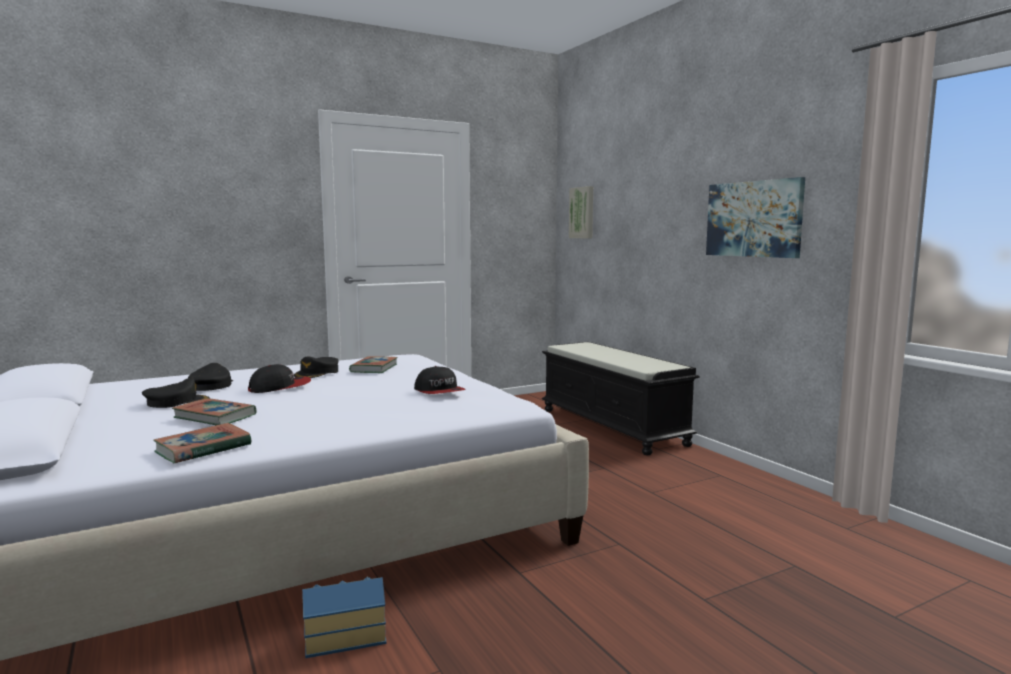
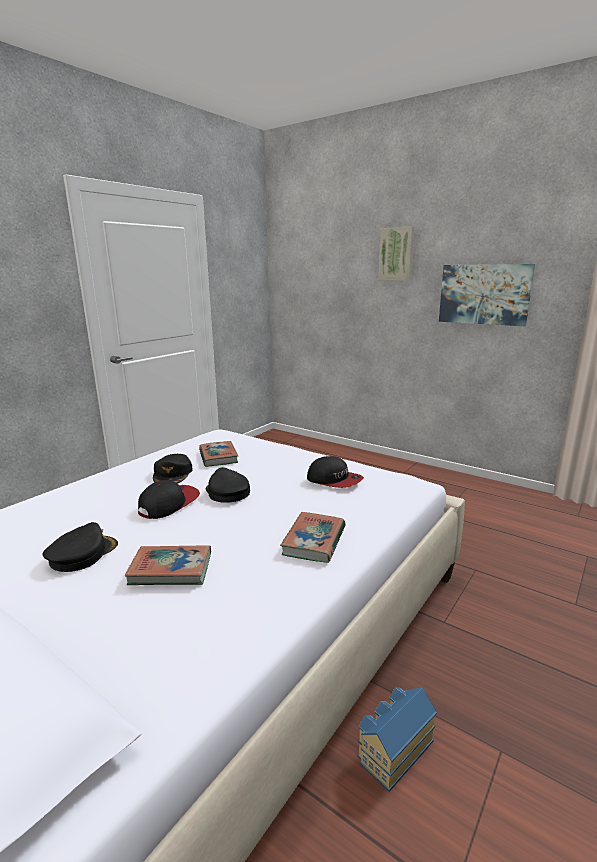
camera: 25 degrees left, 10 degrees up
book [153,423,251,463] -> book moved to [280,512,346,563]
black cap [188,363,233,391] -> black cap moved to [206,467,250,503]
black bench [542,342,700,455] -> none
picture [569,186,593,238] -> picture moved to [379,226,414,281]

